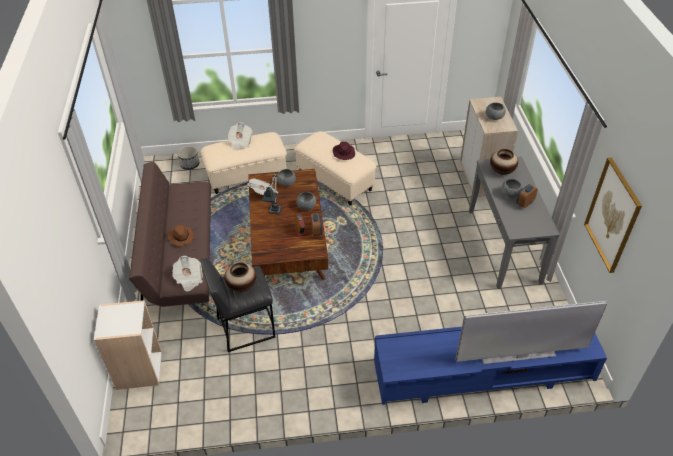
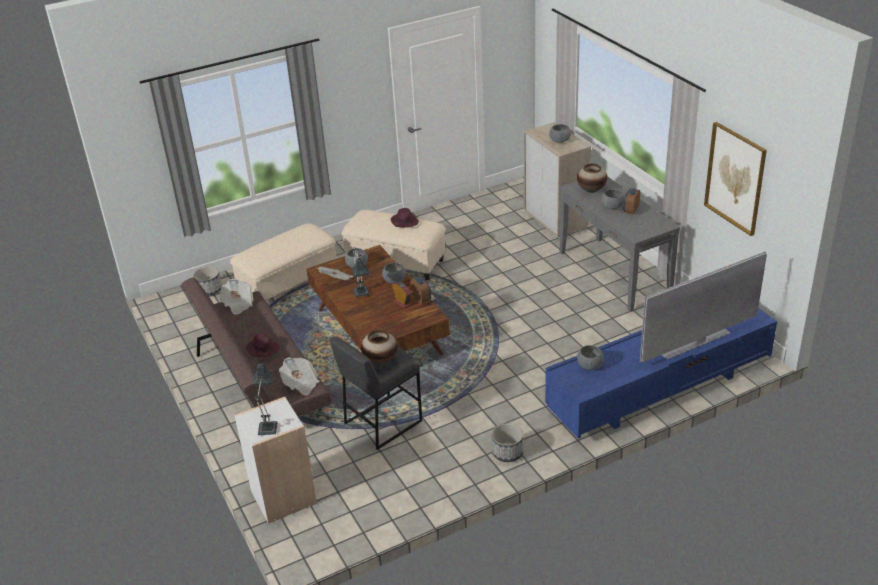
camera: 20 degrees left, 10 degrees down
brown hat [168,225,194,246] -> purple hat [246,333,280,357]
newspaper [227,122,253,151] -> newspaper moved to [220,279,253,315]
none -> table lamp [253,362,278,435]
none -> planter [492,423,523,462]
none -> grey bowl [577,345,604,370]

